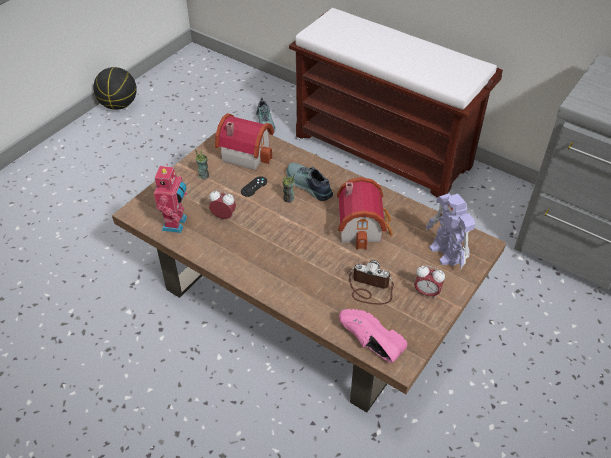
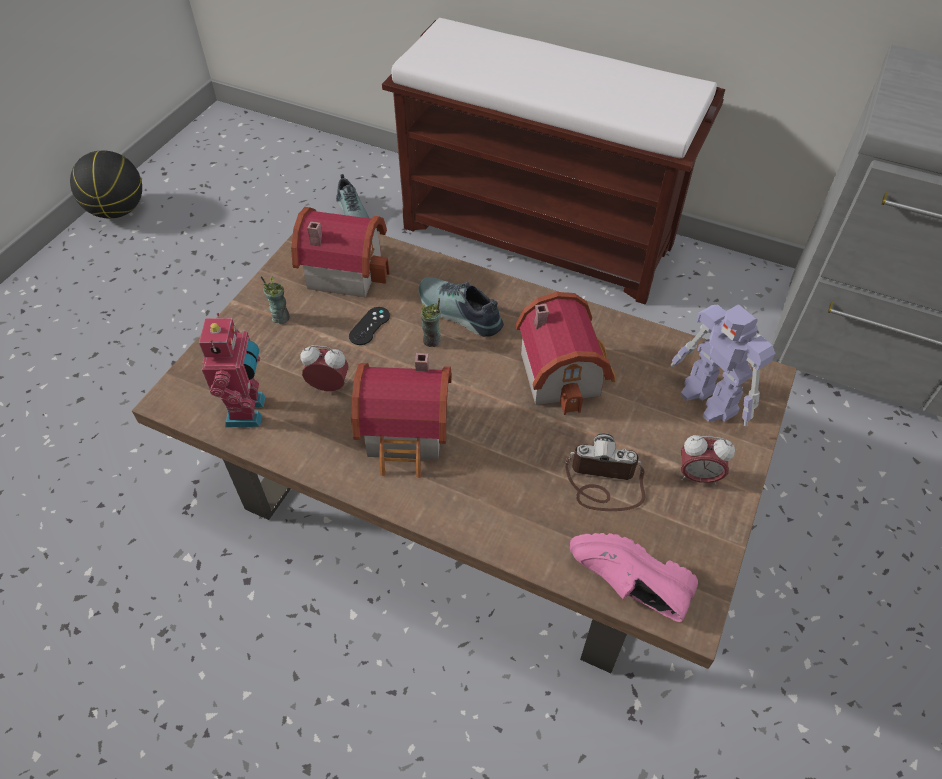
camera: 10 degrees left, 5 degrees up
none -> toy house [351,353,452,478]

